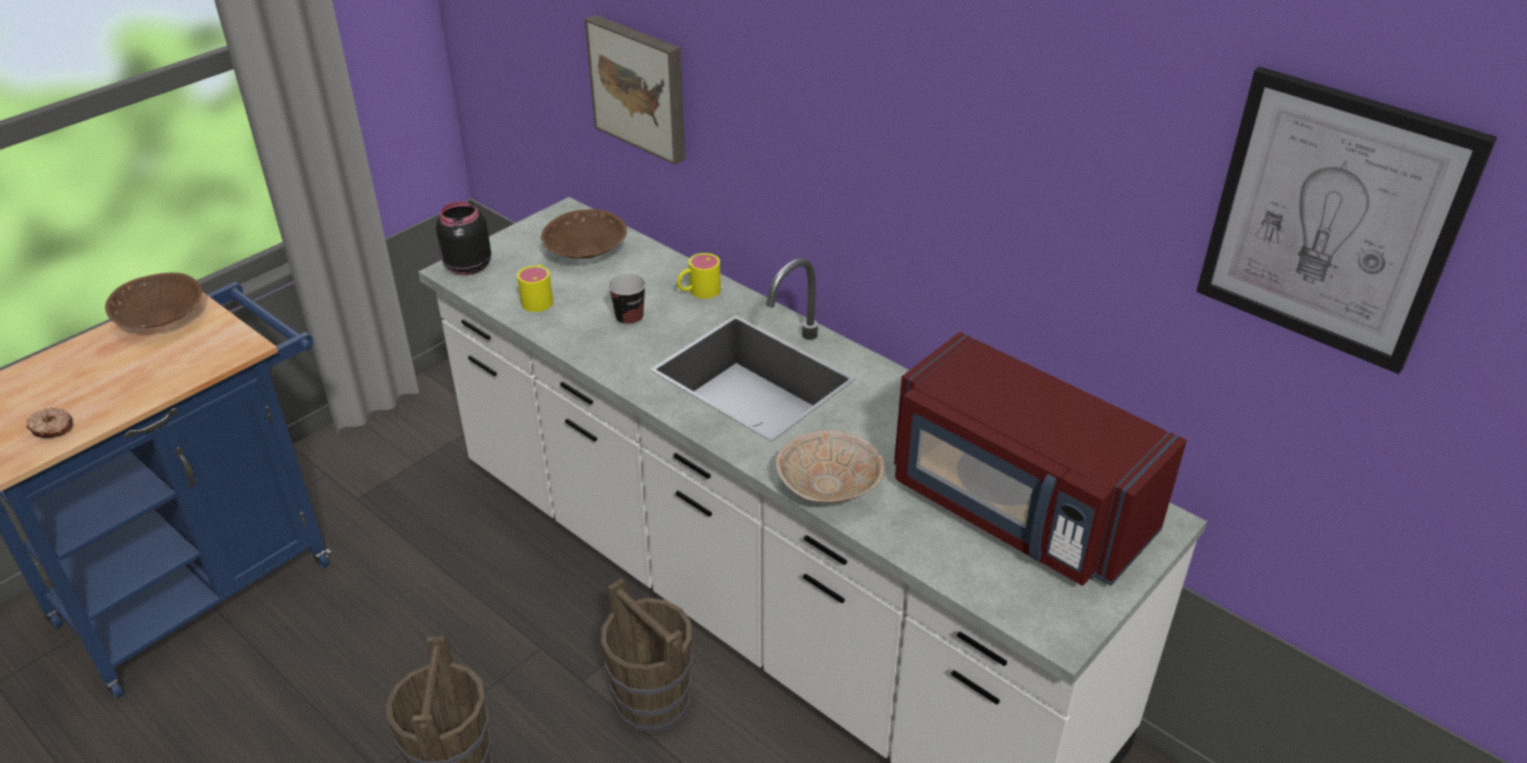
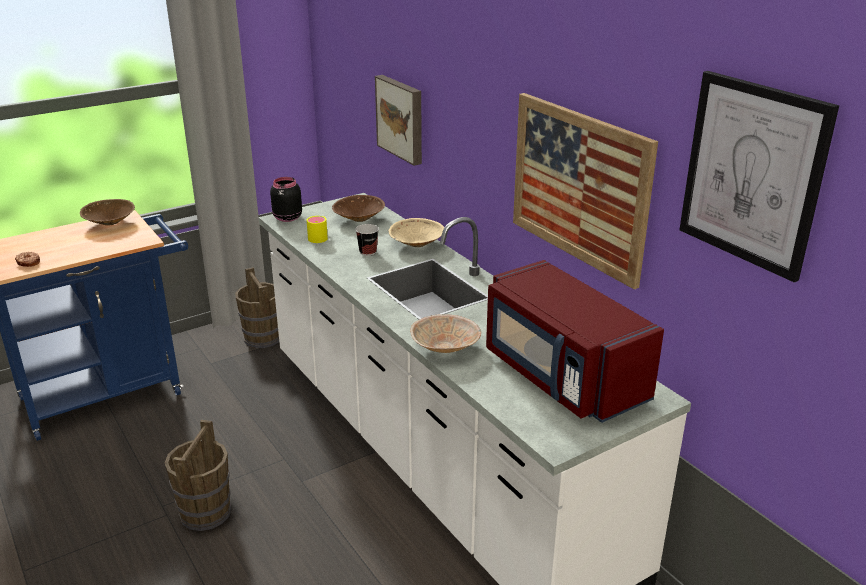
camera: 15 degrees right, 10 degrees down
brown bucket [601,578,692,732] -> brown bucket moved to [235,267,279,348]
yellow mug [677,253,721,299] -> beige bowl [389,218,444,247]
none -> picture [513,93,658,289]

